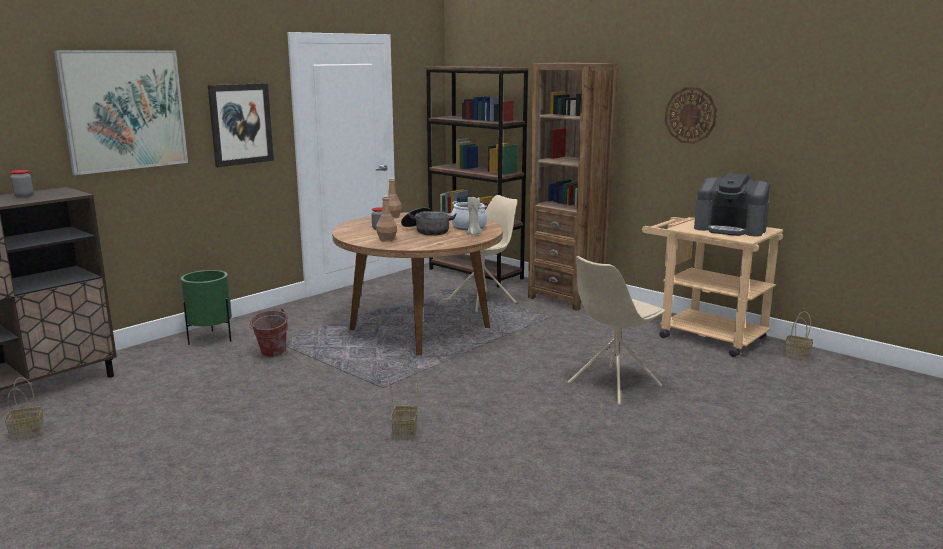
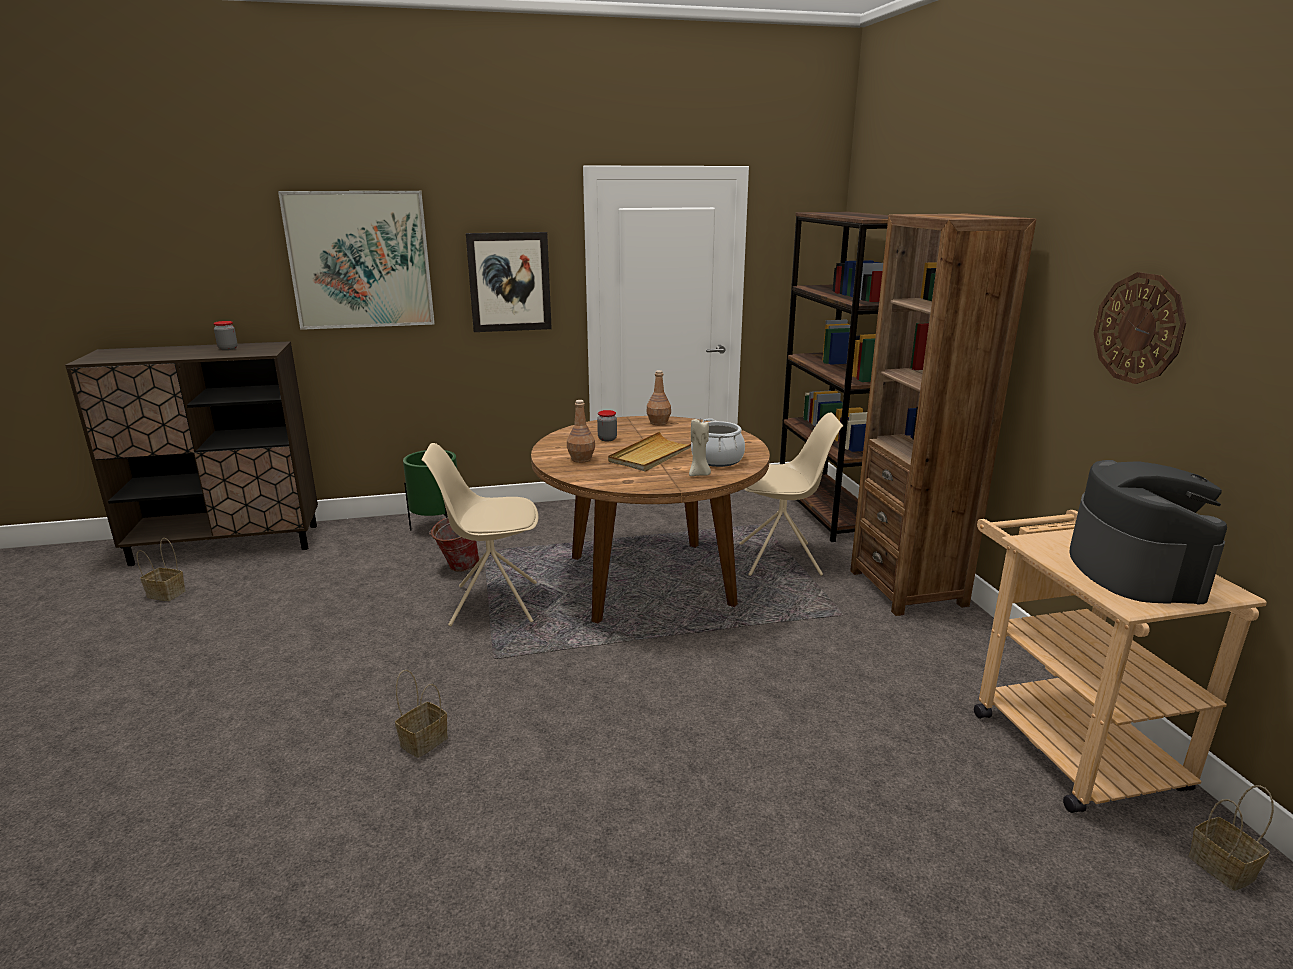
camera: 35 degrees right, 5 degrees up
cooking pot [401,208,457,236] -> beige tray [608,431,691,472]
beige chair [568,256,665,405] -> beige chair moved to [422,443,538,626]
coffee machine [694,173,770,236] -> coffee machine turned 150 degrees counterclockwise [1069,460,1227,605]

